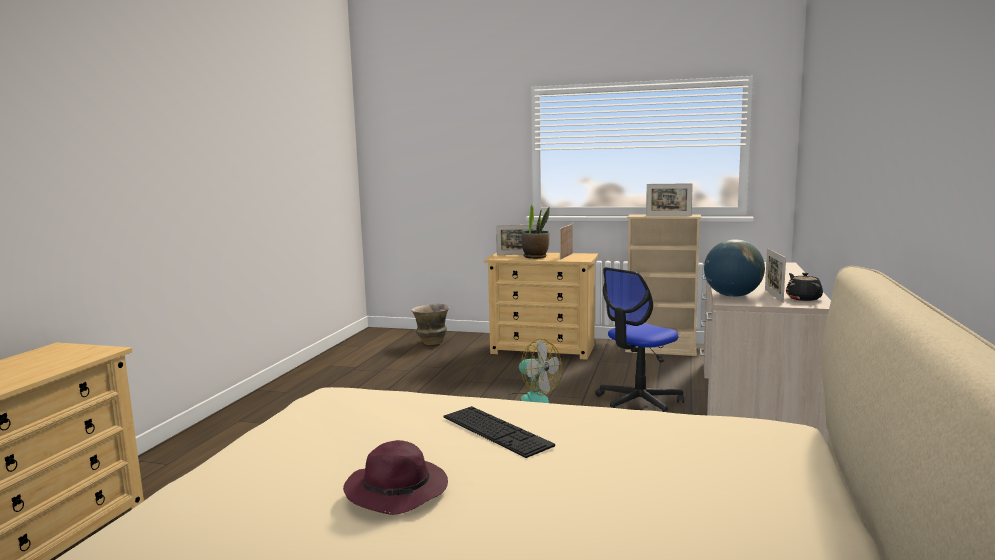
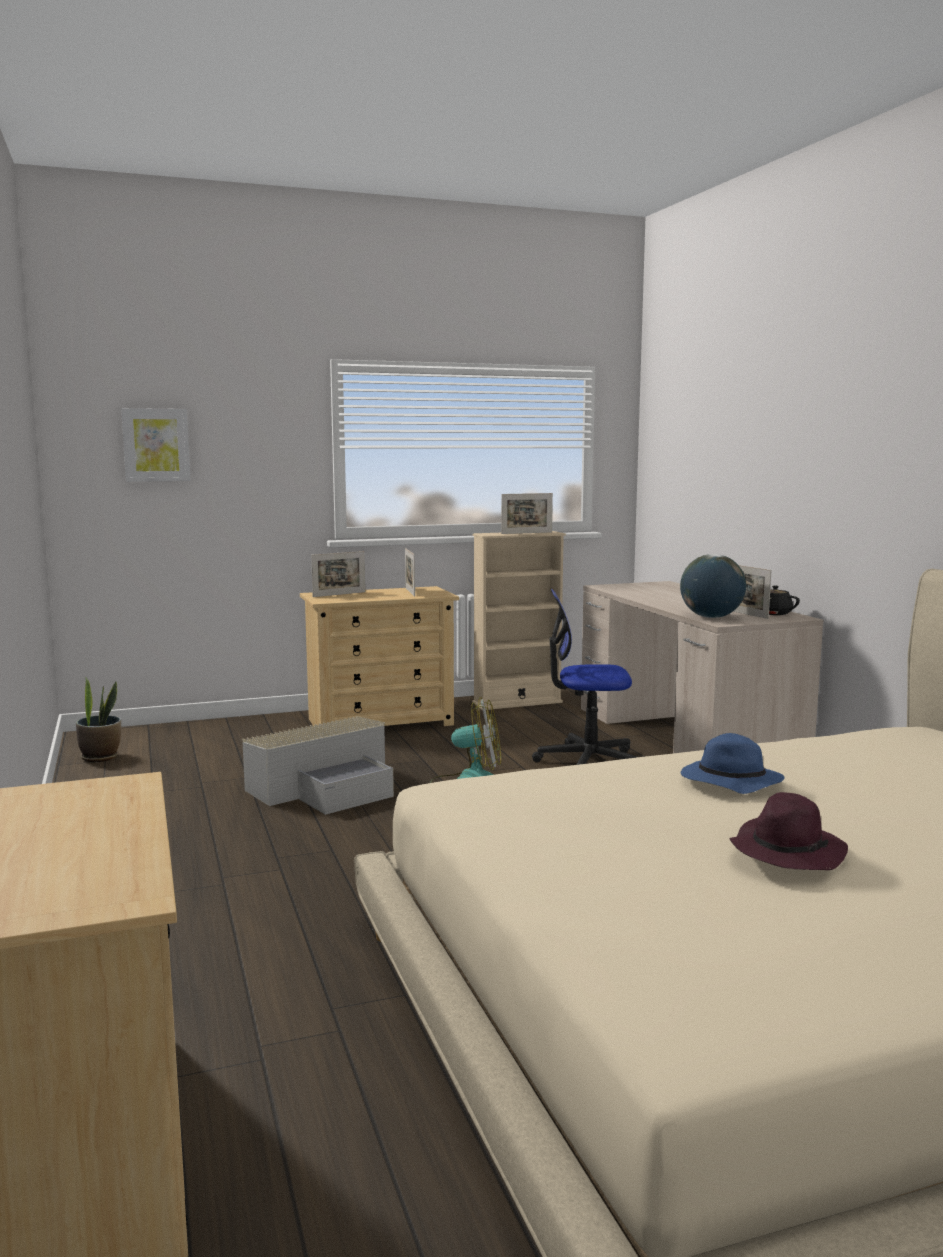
camera: 35 degrees left, 0 degrees up
vase [411,304,450,345] -> none
keyboard [444,406,555,458] -> blue hat [681,733,784,794]
potted plant [522,203,550,259] -> potted plant moved to [76,678,121,762]
office chair [595,267,684,413] -> office chair turned 75 degrees clockwise [532,589,637,765]
none -> picture [121,408,191,482]
none -> grey storage box [242,716,394,815]

